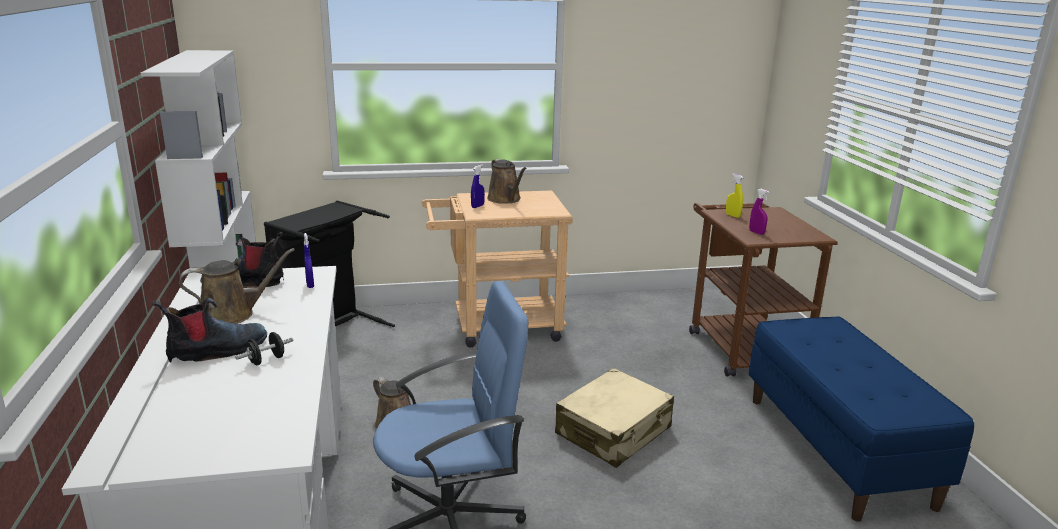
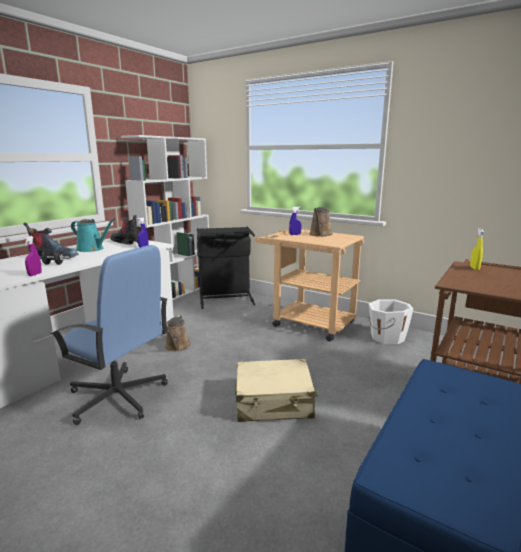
camera: 45 degrees right, 5 degrees down
brown watering can [179,248,295,324] -> turquoise watering can [71,218,115,252]
purple spray bottle [749,189,769,235] -> purple spray bottle moved to [23,236,42,276]
none -> white bucket [368,299,414,344]

